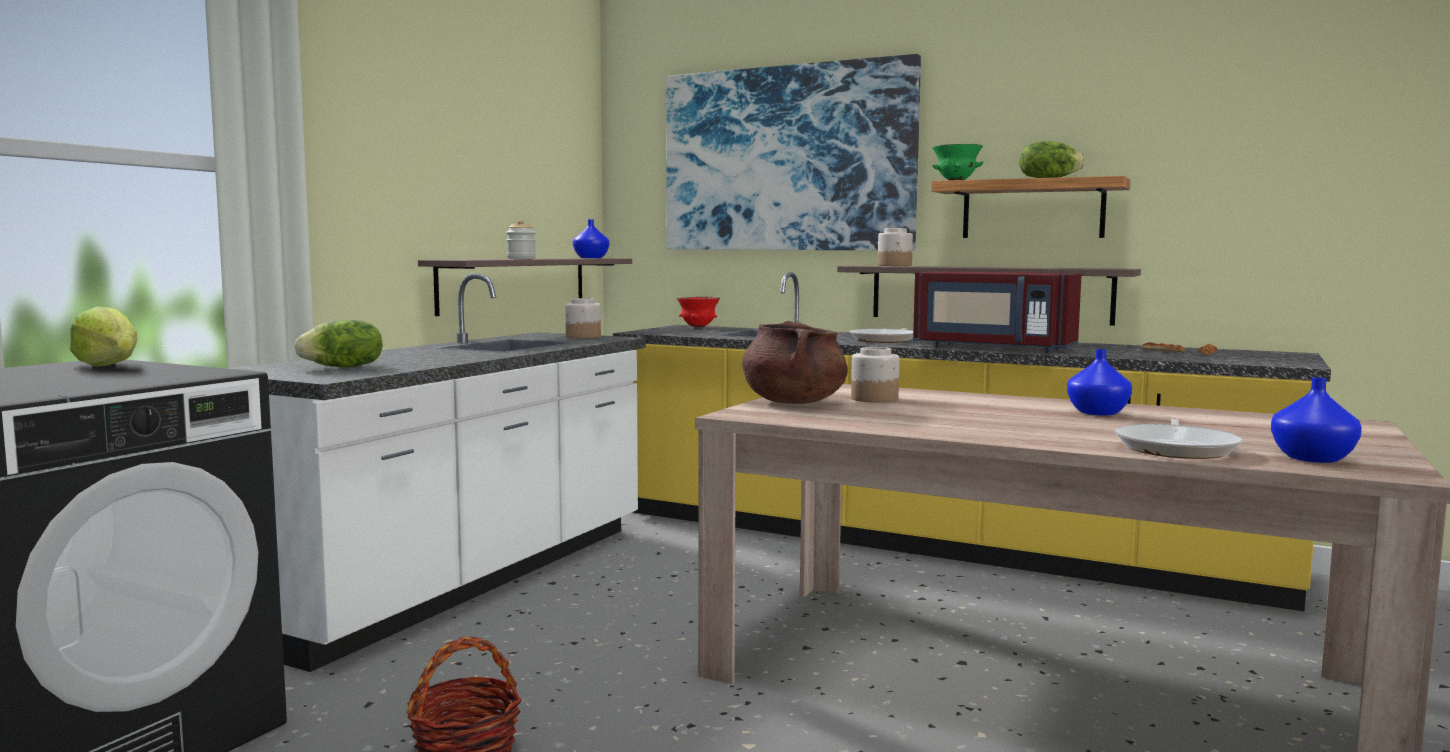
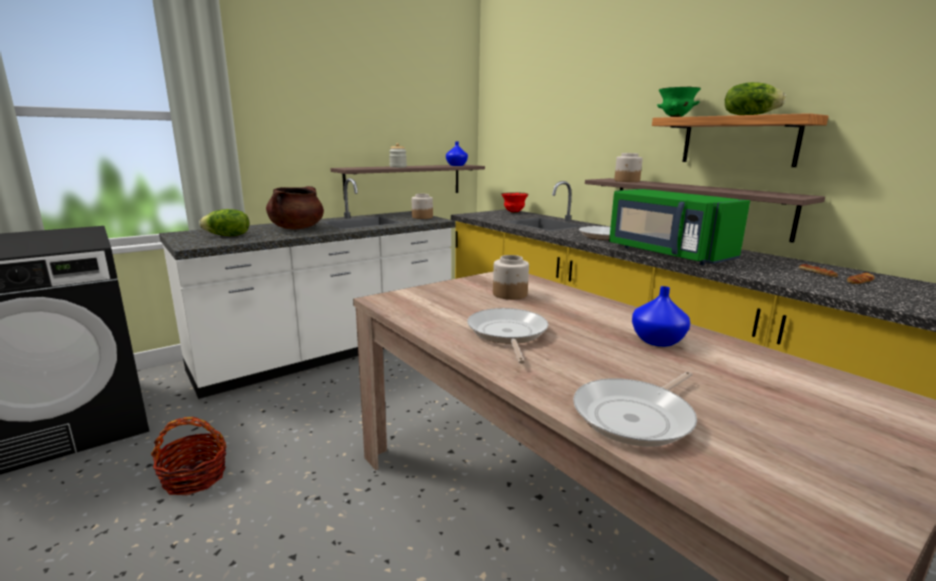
camera: 25 degrees right, 10 degrees up
lettuce [70,306,137,367] -> none
picture [666,54,921,251] -> none
brown cooking pot [742,321,848,404] -> brown cooking pot moved to [266,186,324,229]
red microwave [913,271,1082,353] -> green microwave [609,189,750,265]
blue vase [1271,377,1362,463] -> none
none -> frying pan [467,308,548,364]

